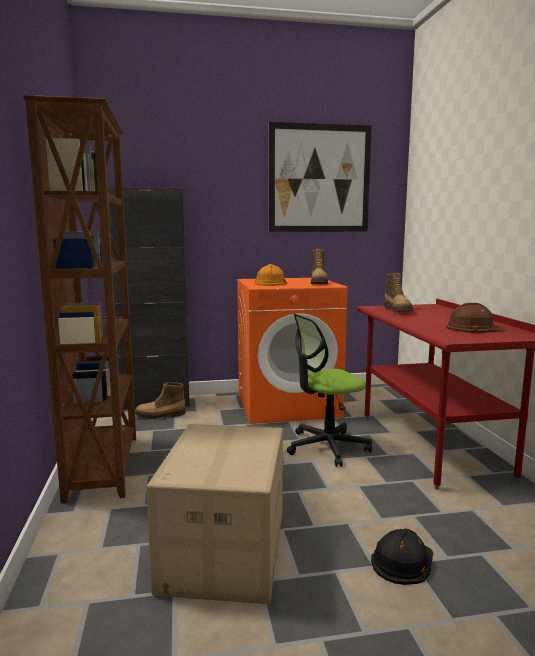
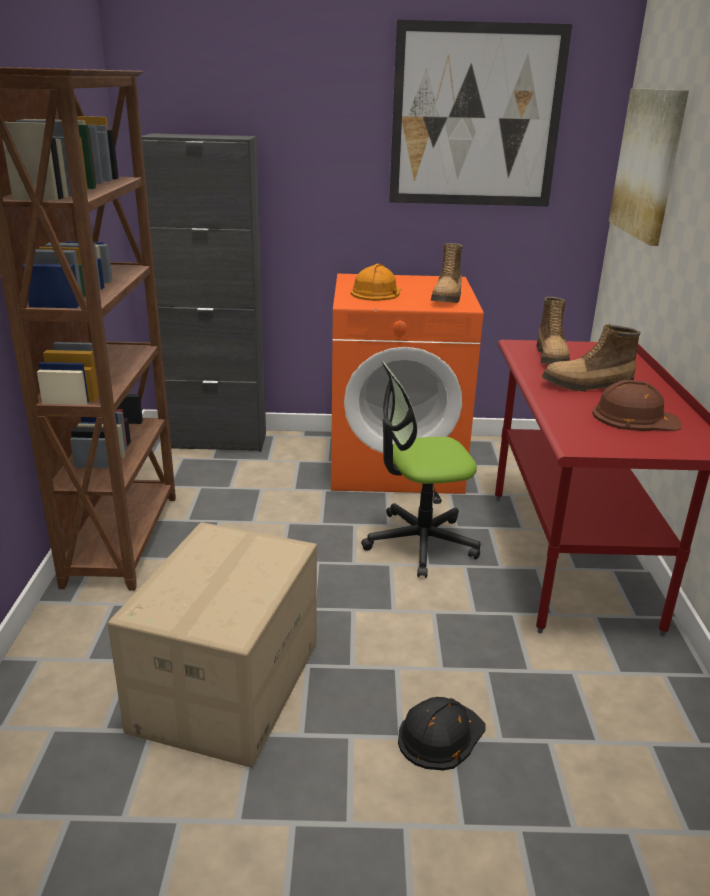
camera: 10 degrees right, 15 degrees up
boot [135,382,186,419] -> boot moved to [542,324,641,392]
none -> picture [609,88,689,246]

